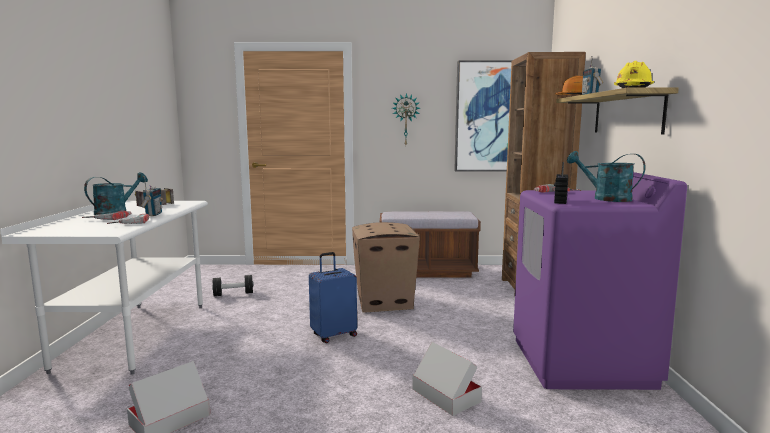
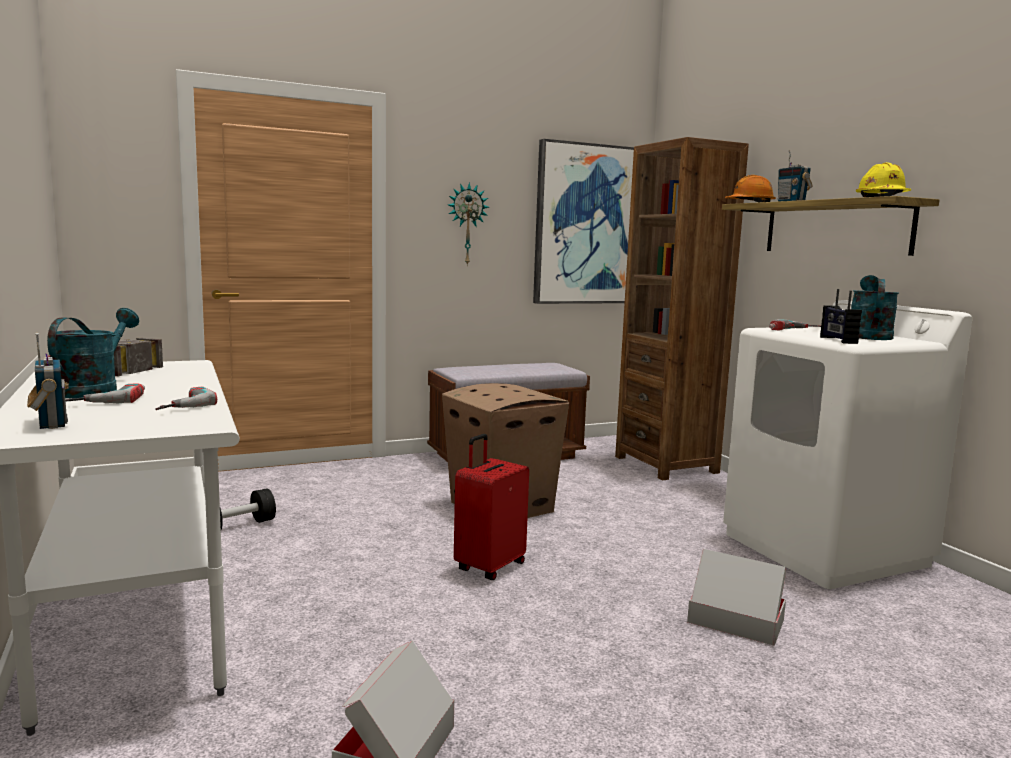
camera: 25 degrees left, 0 degrees up
radio [141,176,163,216] -> radio moved to [27,333,69,429]
blue suitcase [309,252,357,343] -> red suitcase [454,434,529,581]
purple washing machine [513,172,687,390] -> white washing machine [723,300,972,589]
turquoise watering can [567,151,646,202] -> turquoise watering can turned 90 degrees clockwise [851,275,899,340]

